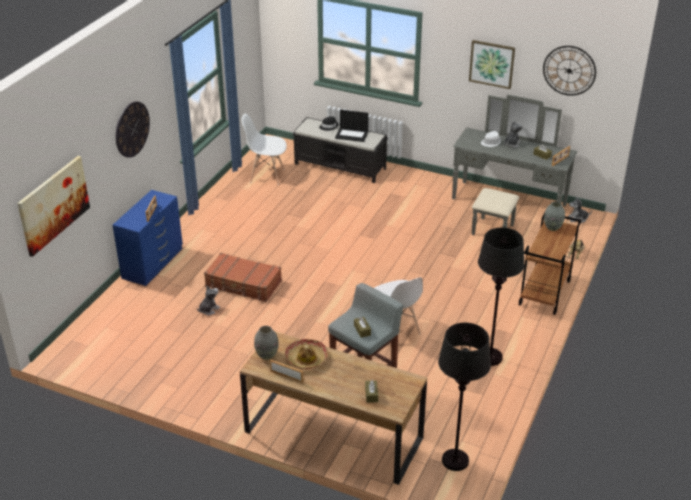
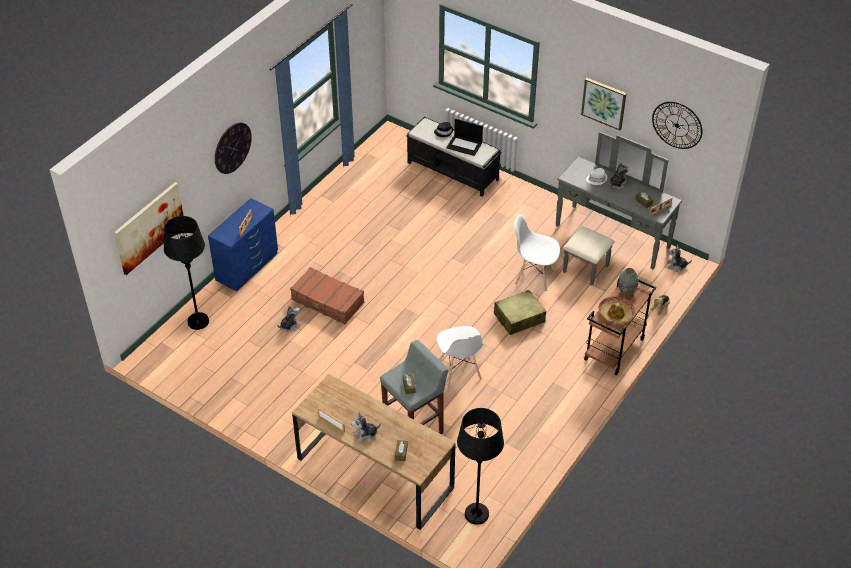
camera: 10 degrees right, 10 degrees up
white chair [241,114,287,185] -> white chair moved to [514,214,560,291]
grey vase [254,326,278,360] -> none
hat [285,339,328,369] -> hat moved to [598,296,634,323]
black floor lamp [478,228,525,366] -> black floor lamp moved to [164,216,209,330]
none -> plush toy [351,412,381,443]
none -> beige suitcase [494,290,546,335]

